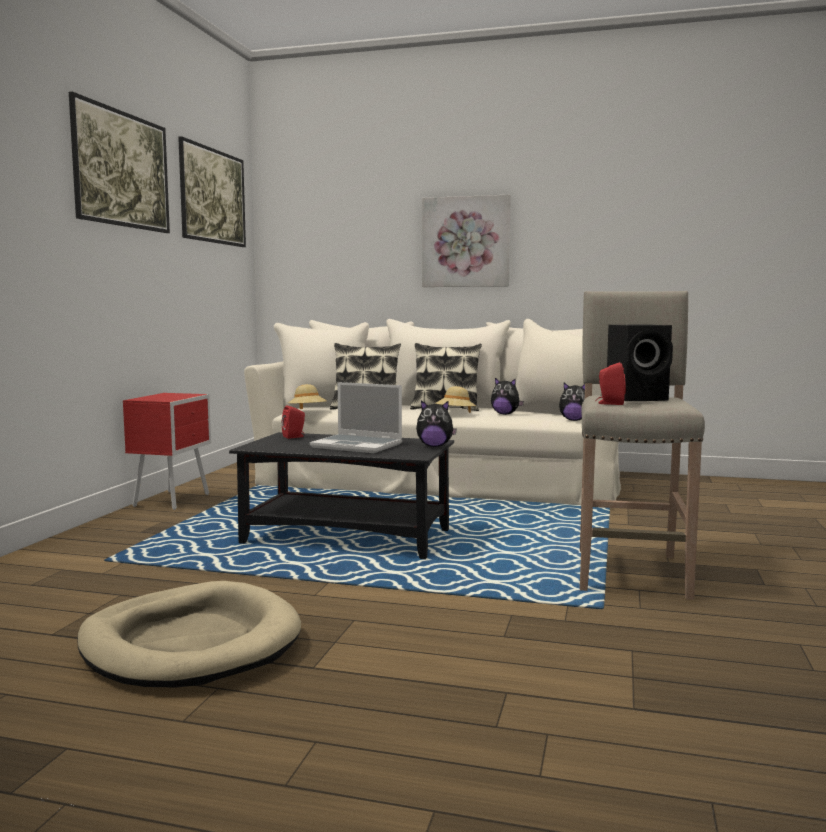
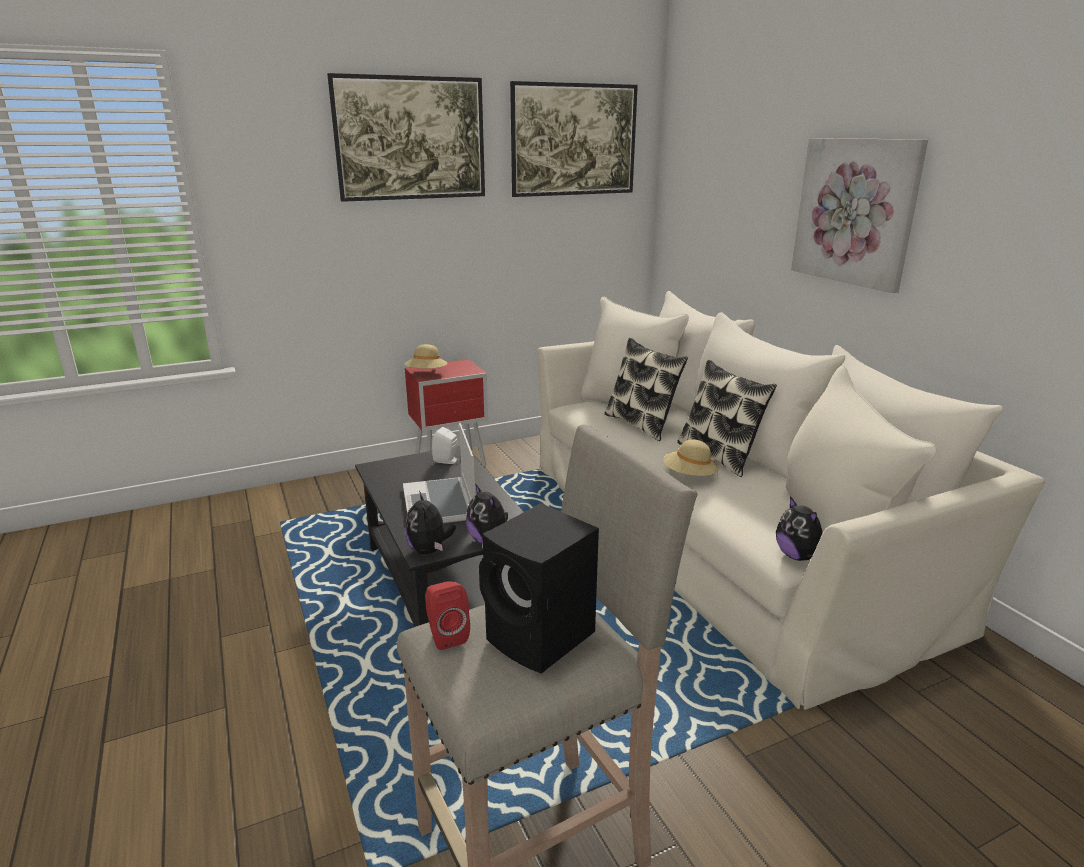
camera: 50 degrees right, 15 degrees up
beige dog bed [77,581,301,687] -> none
red speaker [282,405,305,439] -> white speaker [432,427,459,464]
beige hat [288,384,327,409] -> beige hat moved to [405,344,448,369]
plush toy [491,378,524,415] -> plush toy moved to [405,491,456,554]

